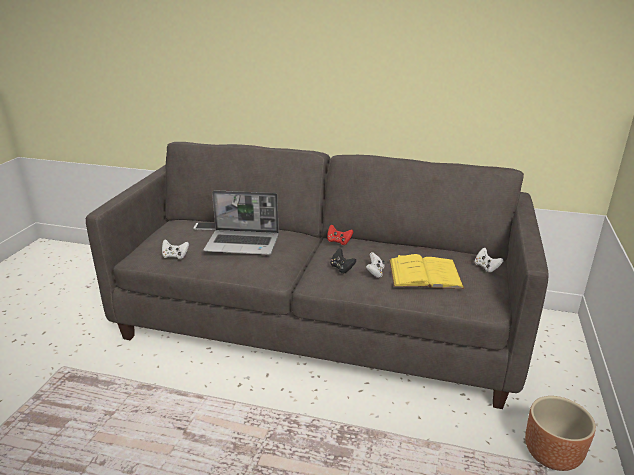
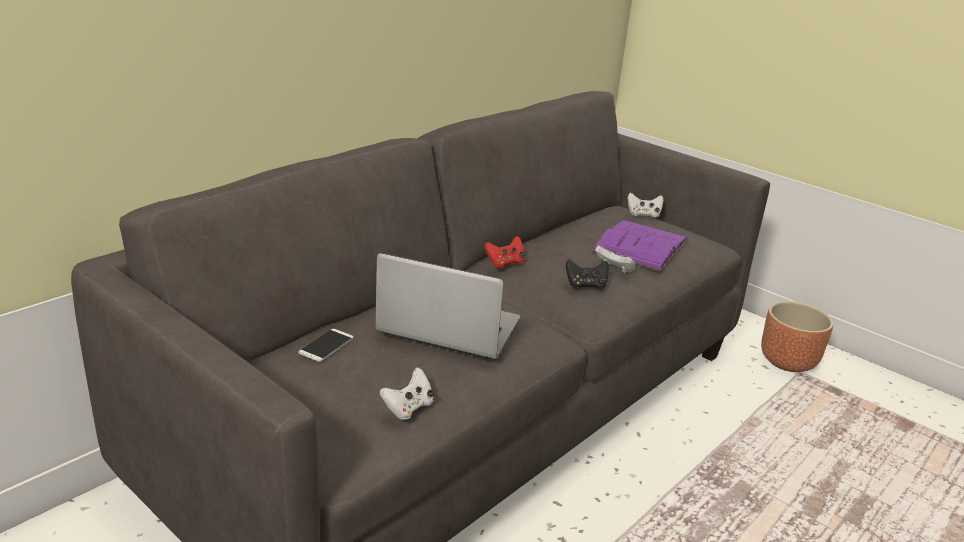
camera: 65 degrees left, 0 degrees up
laptop [203,190,279,255] -> laptop turned 105 degrees counterclockwise [375,253,520,360]
yellow book [389,254,464,289] -> purple book [591,220,688,271]

